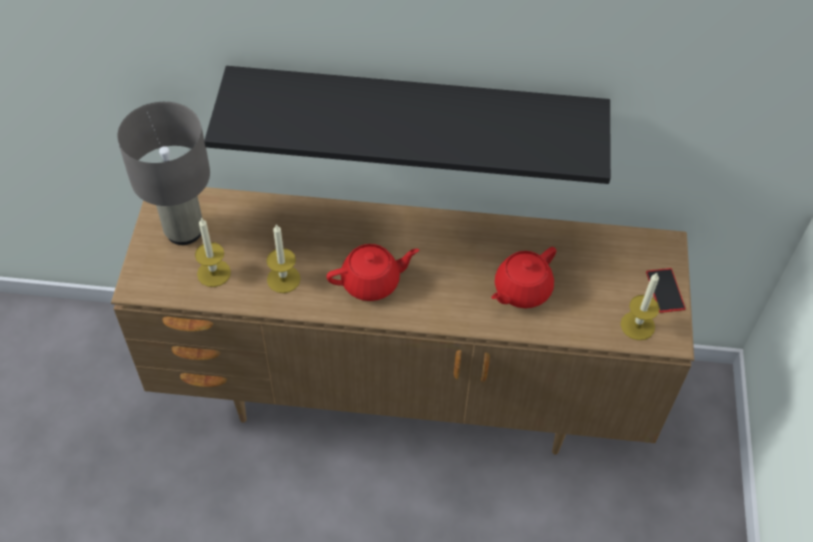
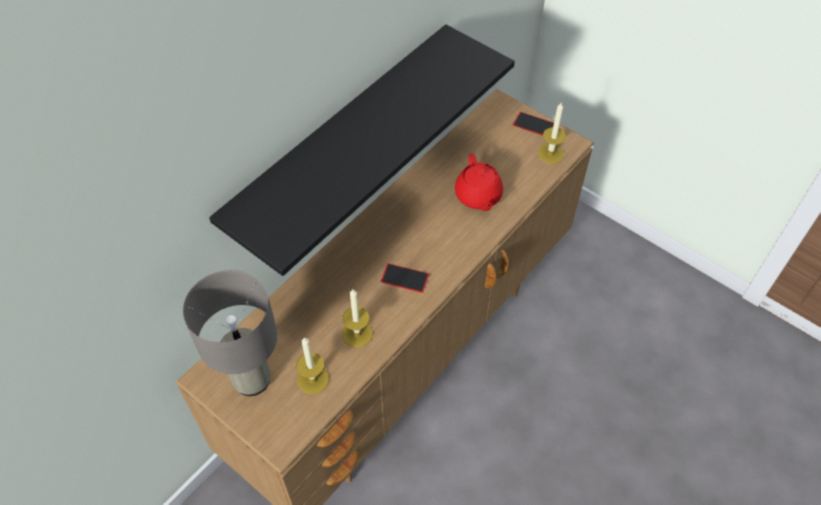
camera: 55 degrees left, 0 degrees up
red teapot [326,244,419,301] -> phone [380,263,429,293]

